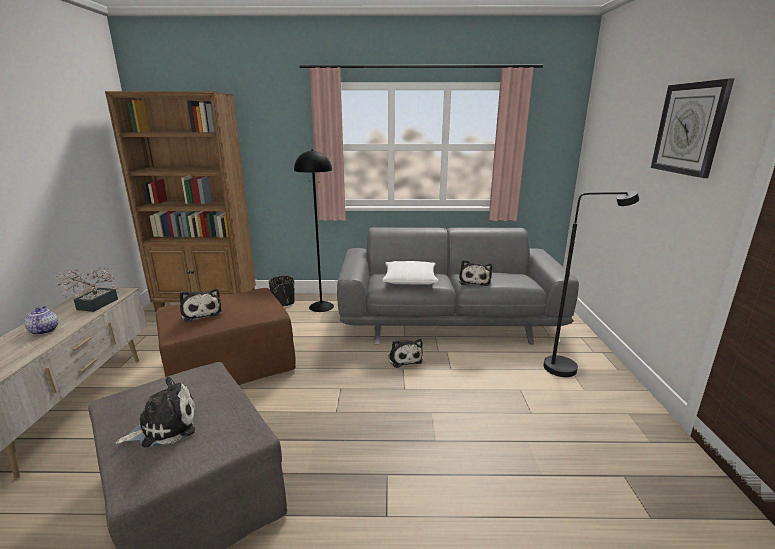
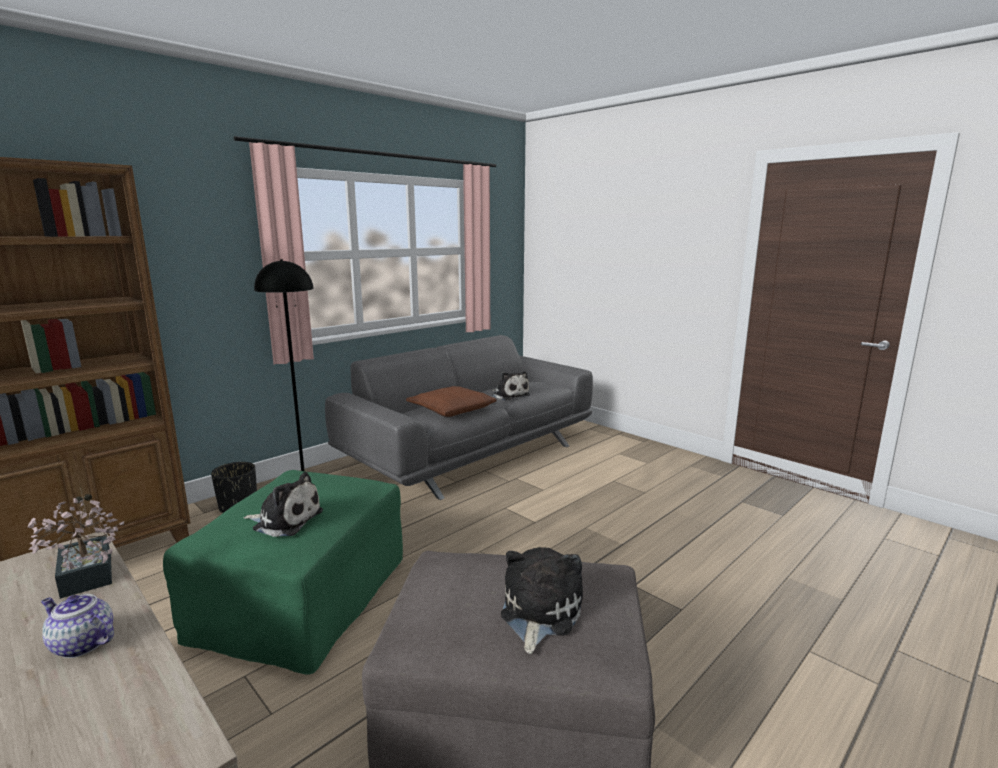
camera: 45 degrees left, 5 degrees down
brown ottoman [156,288,296,385] -> green ottoman [163,470,403,675]
white pillow [382,261,438,285] -> brown pillow [406,386,497,417]
plush toy [388,339,423,368] -> none
black floor lamp [543,191,639,377] -> none
wall clock [651,79,734,178] -> none

